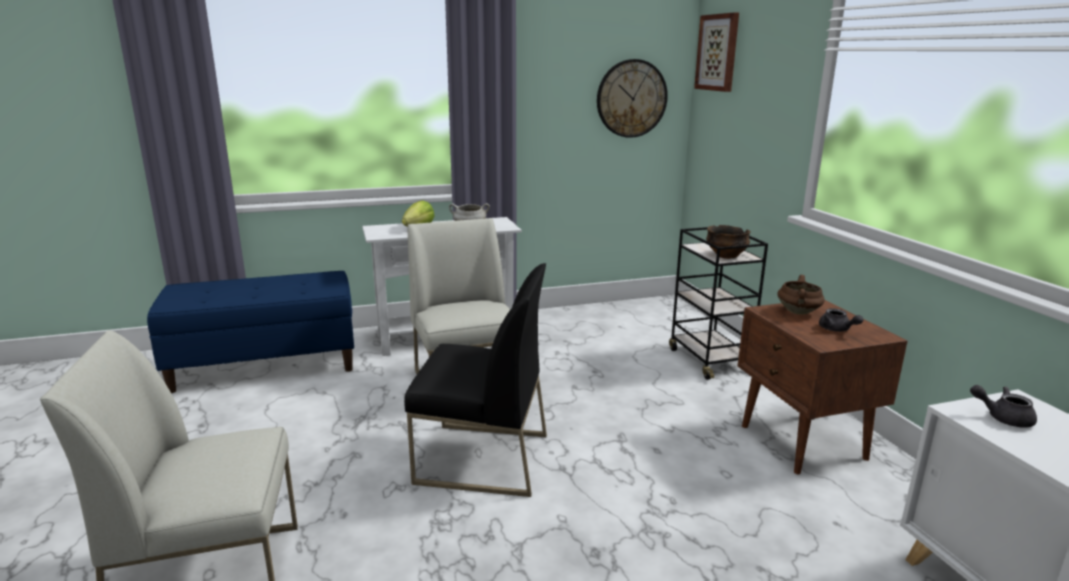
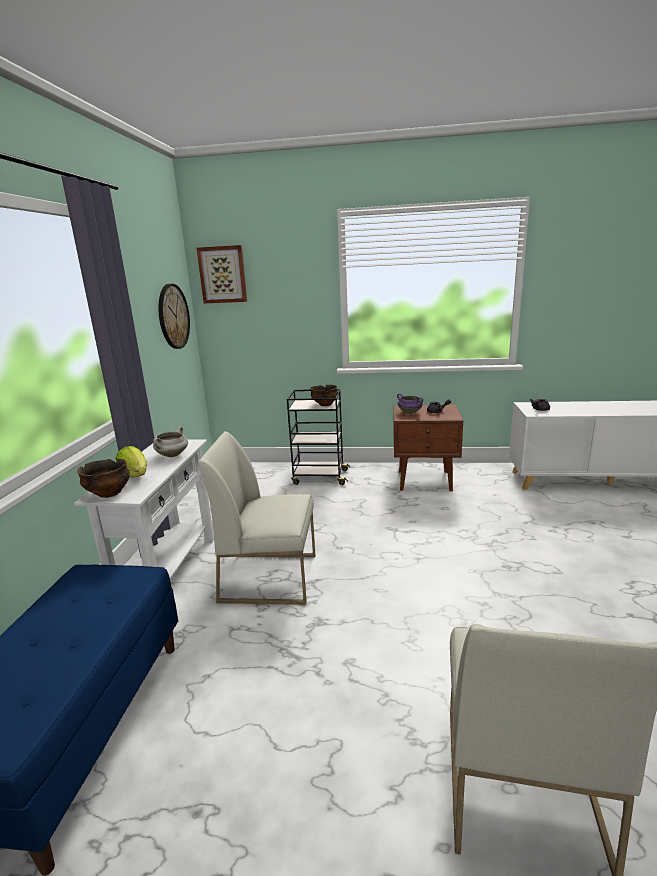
camera: 65 degrees left, 0 degrees up
black chair [404,263,547,497] -> none
brown cooking pot [777,275,825,314] -> purple cooking pot [397,393,423,414]
none -> bowl [77,459,130,498]

